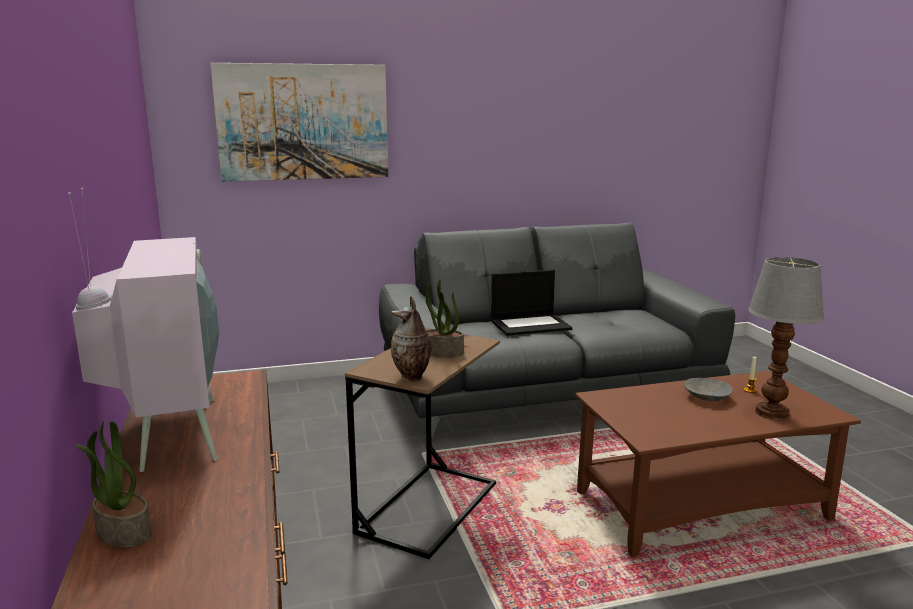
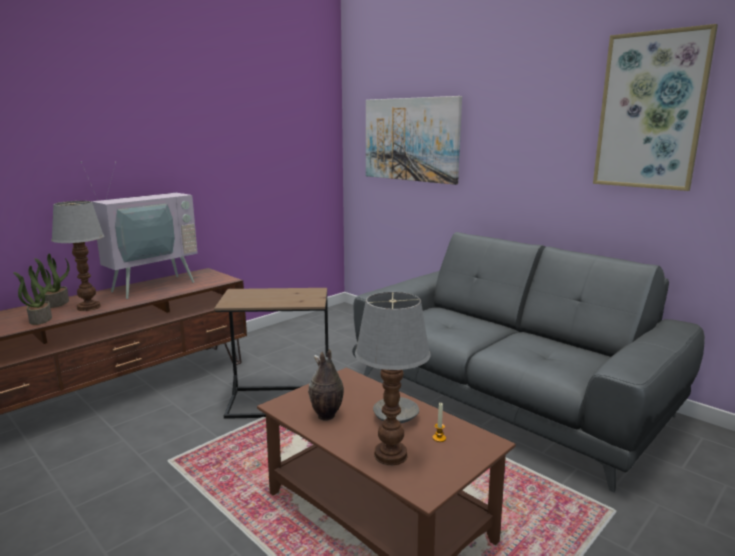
camera: 60 degrees right, 0 degrees up
vase [391,296,432,382] -> vase moved to [308,349,344,421]
potted plant [426,279,464,357] -> potted plant moved to [13,266,52,325]
laptop [491,270,572,336] -> none
none -> table lamp [51,201,104,311]
none -> picture [593,24,718,191]

